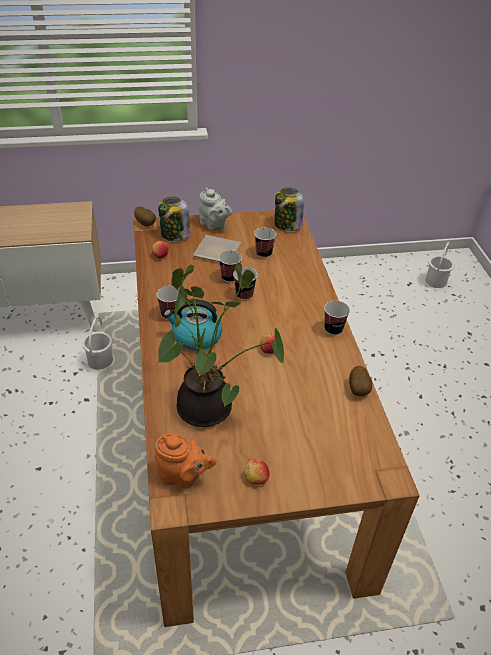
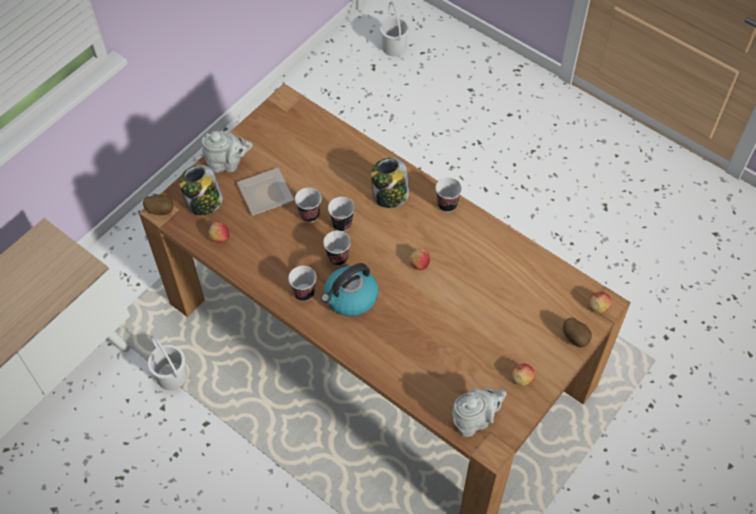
camera: 40 degrees left, 15 degrees up
orange teapot [155,434,217,489] -> grey teapot [452,388,507,437]
potted plant [157,263,285,427] -> none
cup [254,227,276,258] -> cup moved to [323,231,351,266]
jar [274,188,304,231] -> jar moved to [371,158,409,208]
potato [349,366,372,396] -> potato moved to [563,318,592,348]
none -> apple [589,292,612,313]

